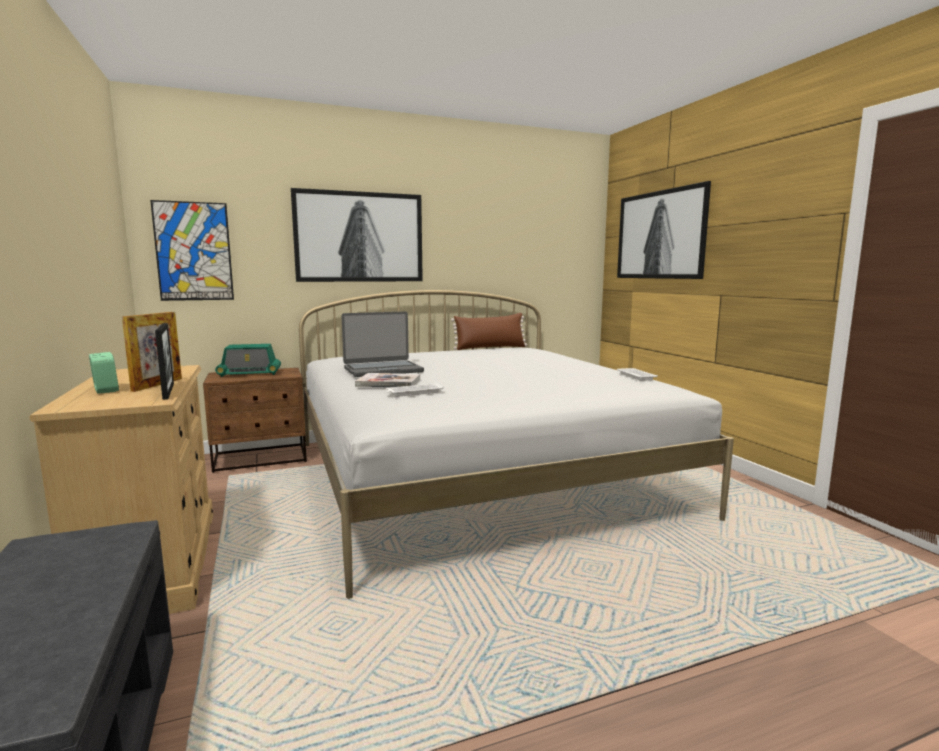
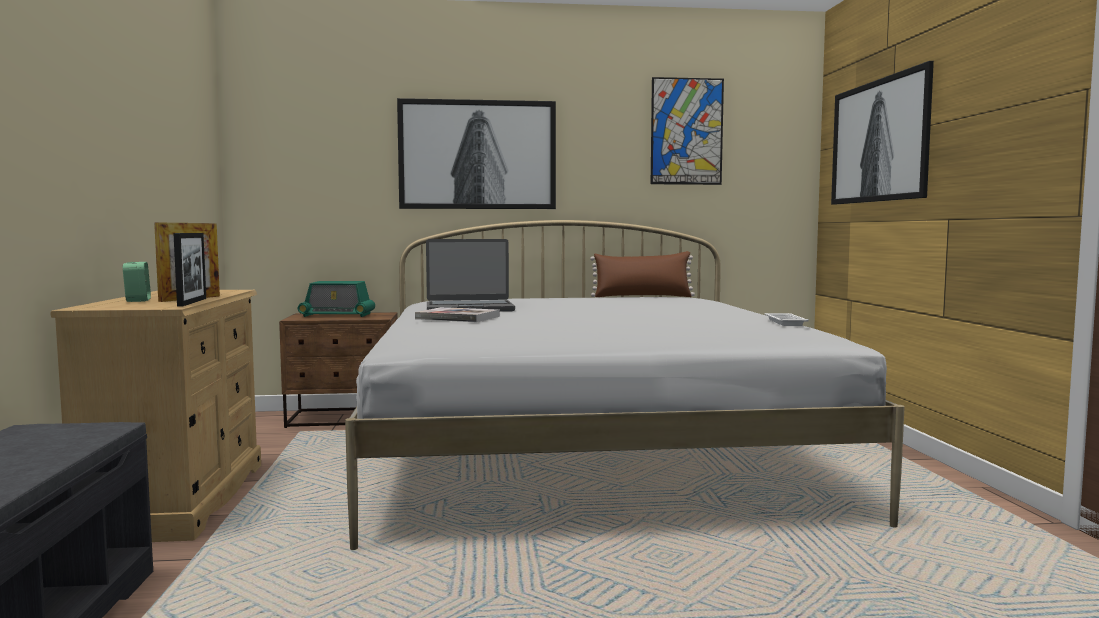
camera: 15 degrees right, 5 degrees down
picture [150,200,234,301] -> picture moved to [651,77,724,185]
white tray [386,383,444,397] -> none

